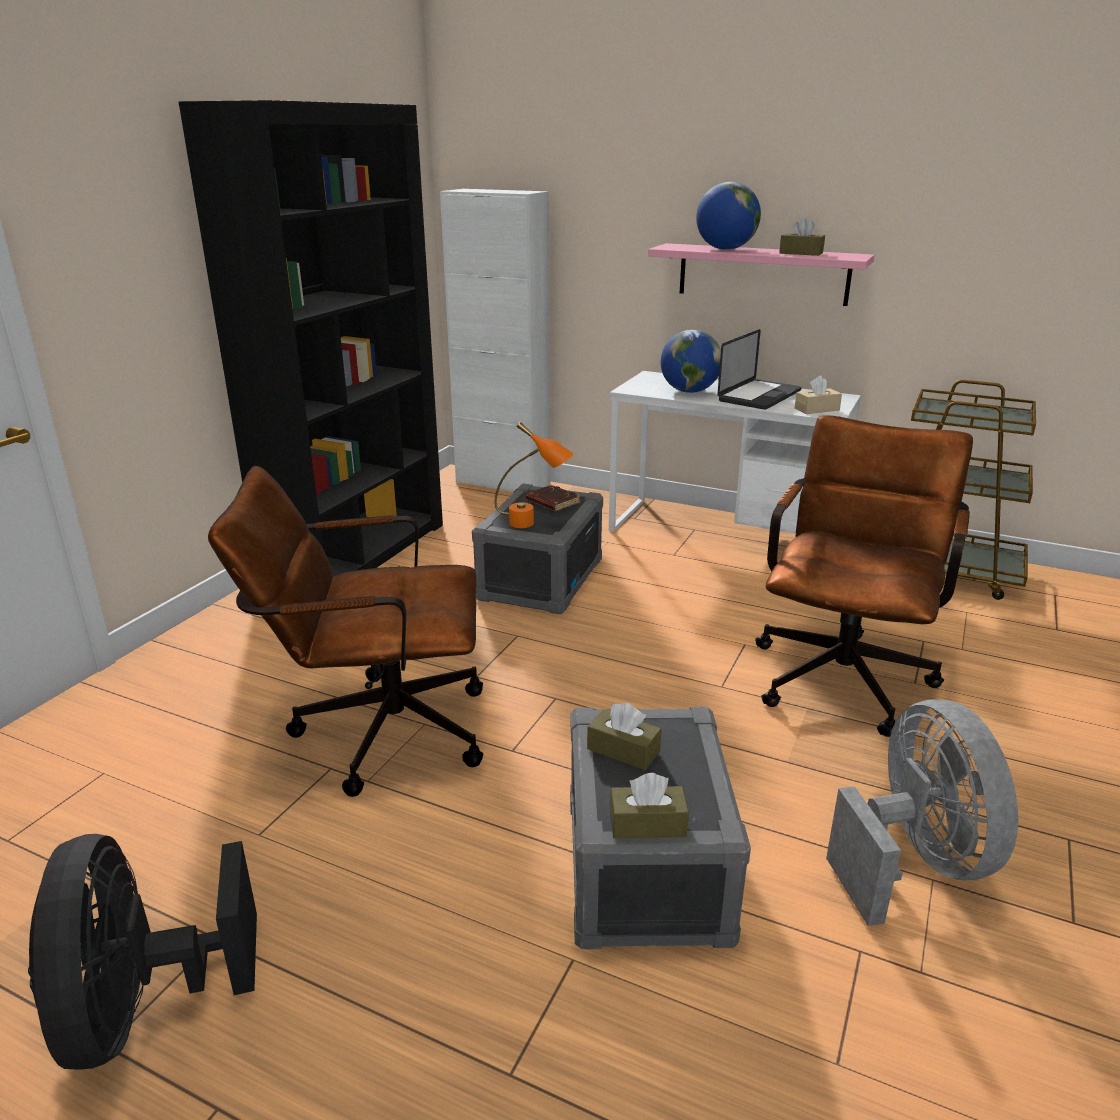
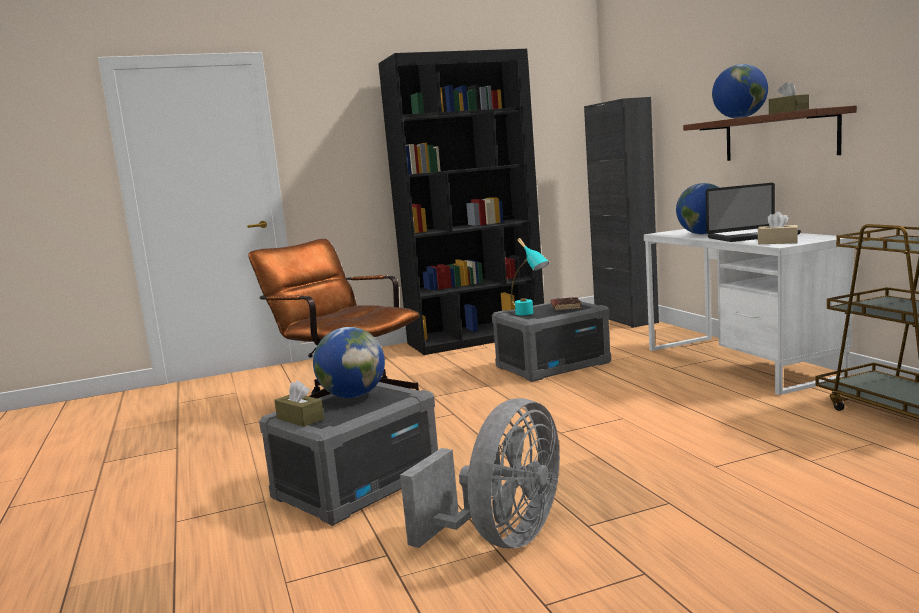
camera: 45 degrees right, 15 degrees down
black fan [28,834,257,1069] -> none
white cabinet [440,189,550,492] -> black cabinet [584,97,659,328]
orange table lamp [495,422,573,528] -> turquoise table lamp [511,238,549,315]
brown tissue box [587,703,661,770] -> globe [313,327,385,398]
pink shelf [648,243,875,306] -> brown shelf [683,105,857,161]
brown office chair [755,415,973,737] -> none

